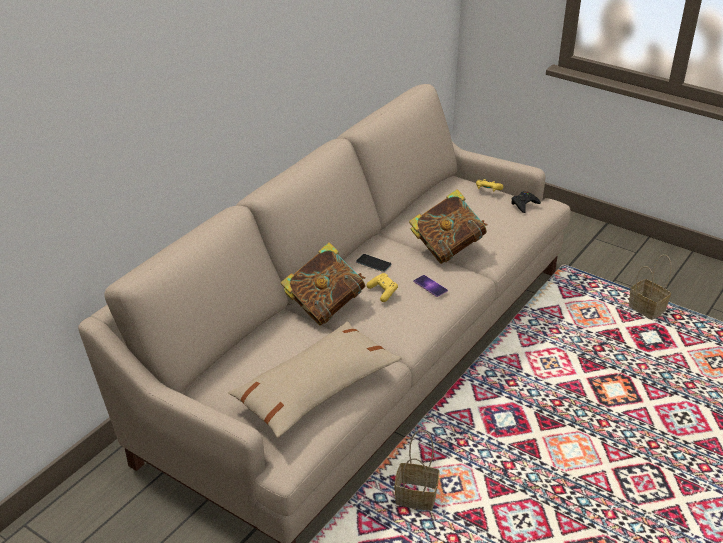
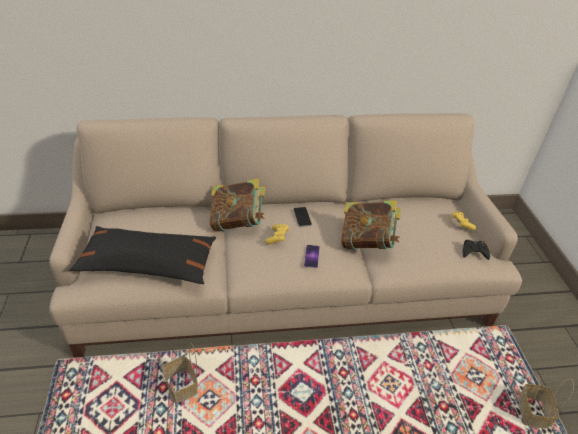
camera: 45 degrees right, 5 degrees up
beige pillow [228,321,402,438] -> black pillow [69,226,216,284]

